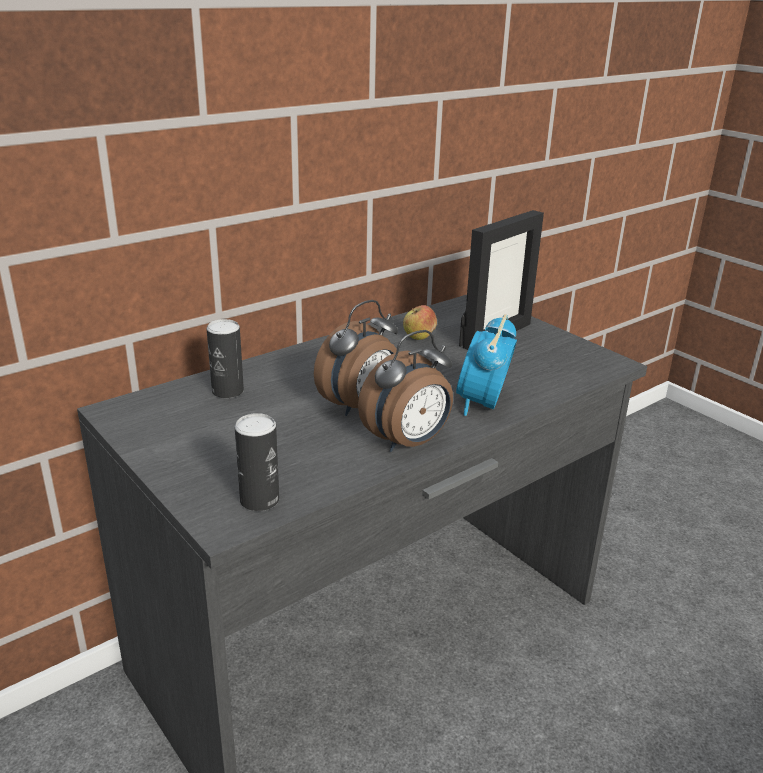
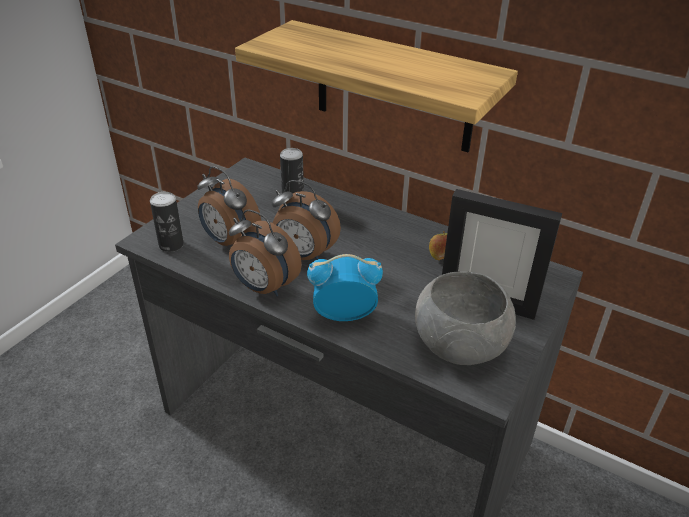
camera: 70 degrees right, 10 degrees up
none -> alarm clock [197,166,261,246]
none -> shelf [235,20,518,152]
none -> grey bowl [415,271,516,365]

